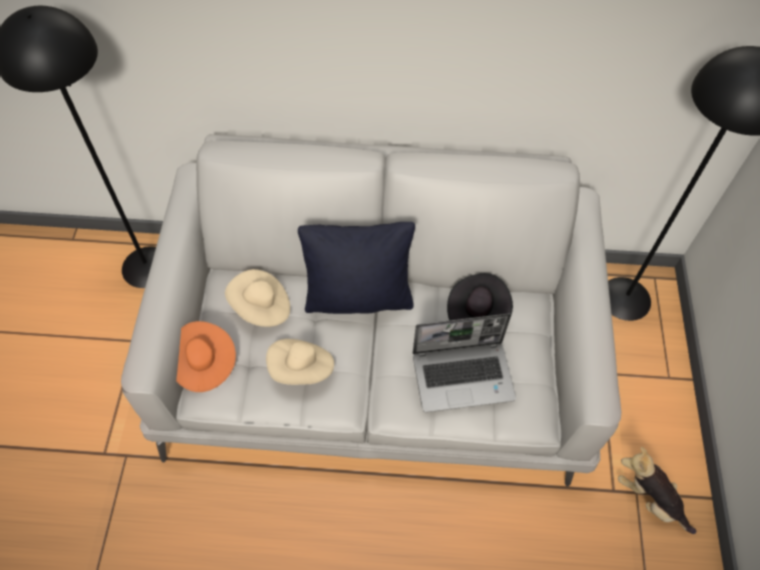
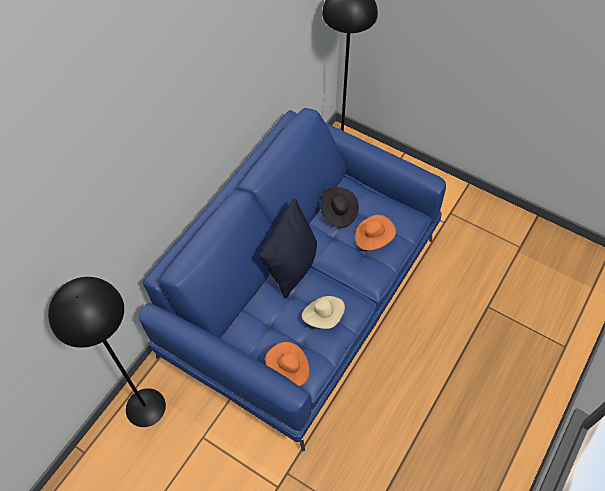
camera: 60 degrees left, 0 degrees up
grey sofa [121,134,621,487] -> blue sofa [139,108,446,452]
beige hat [225,269,290,327] -> none
laptop [413,313,516,412] -> orange hat [355,215,396,251]
plush toy [618,447,696,534] -> none

